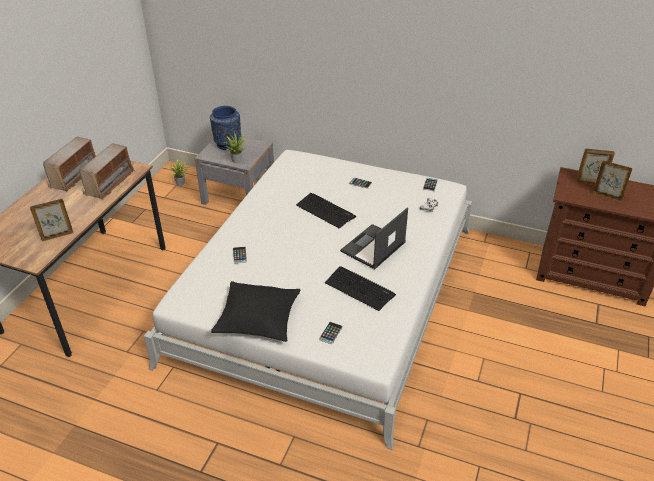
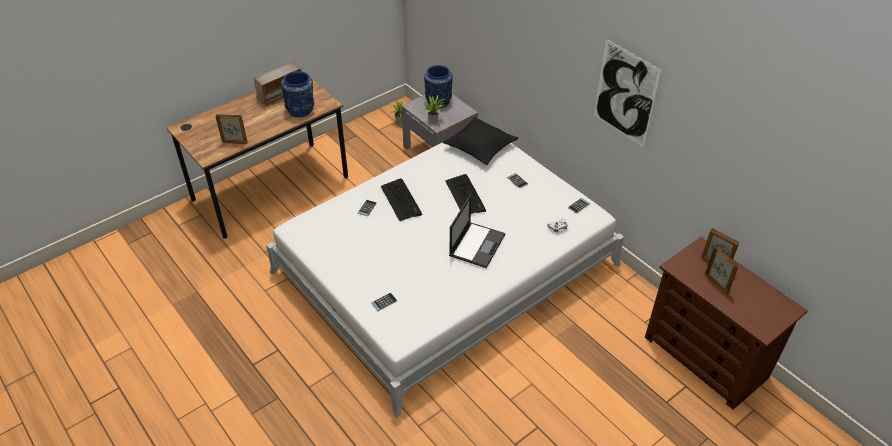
camera: 30 degrees right, 5 degrees up
radio [79,143,135,199] -> blue vase [281,71,314,117]
black pillow [211,281,300,342] -> black pillow moved to [443,117,518,165]
keyboard [325,266,396,311] -> keyboard moved to [381,179,422,221]
laptop [340,207,408,269] -> laptop turned 135 degrees clockwise [449,194,505,268]
none -> picture [594,39,661,147]

